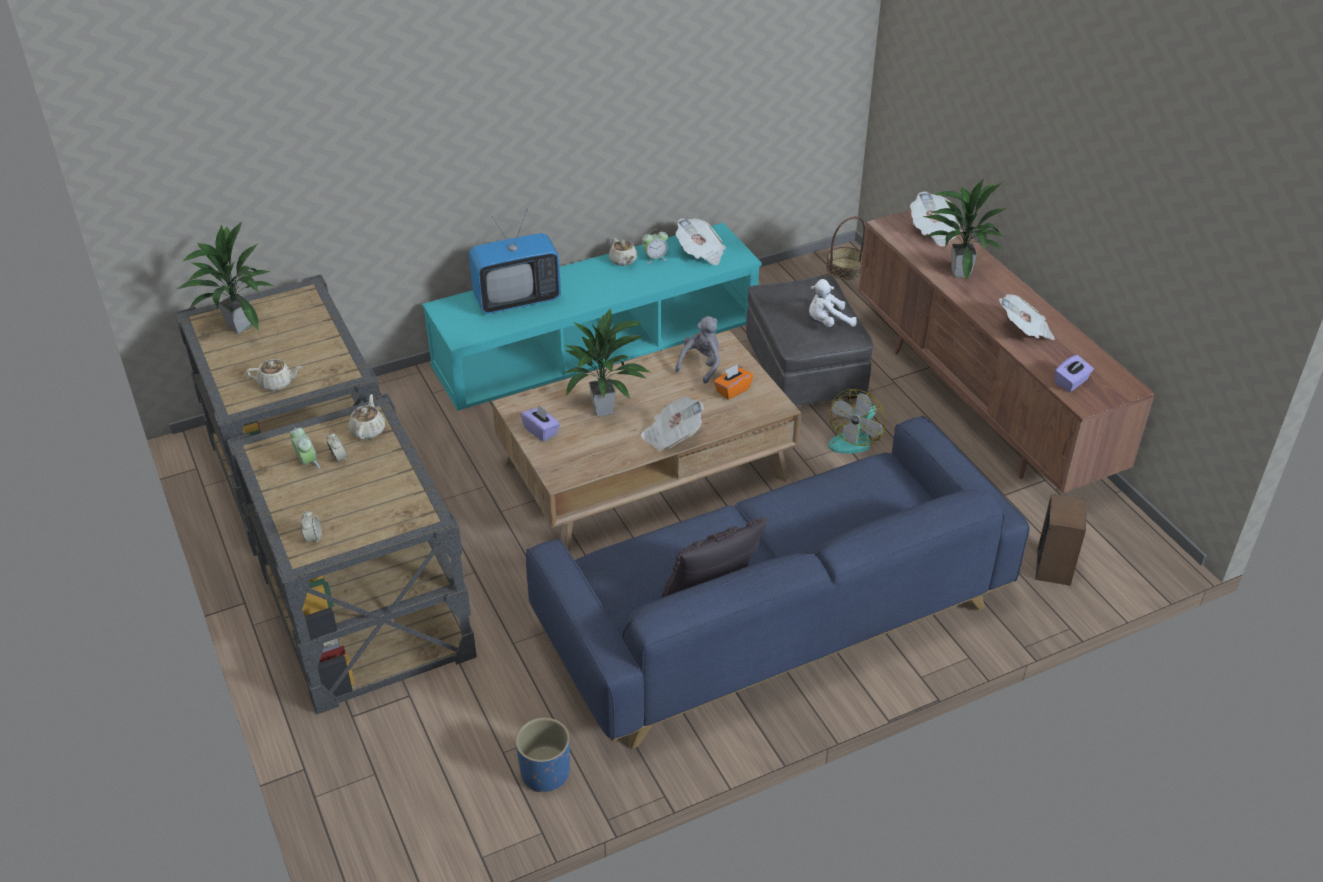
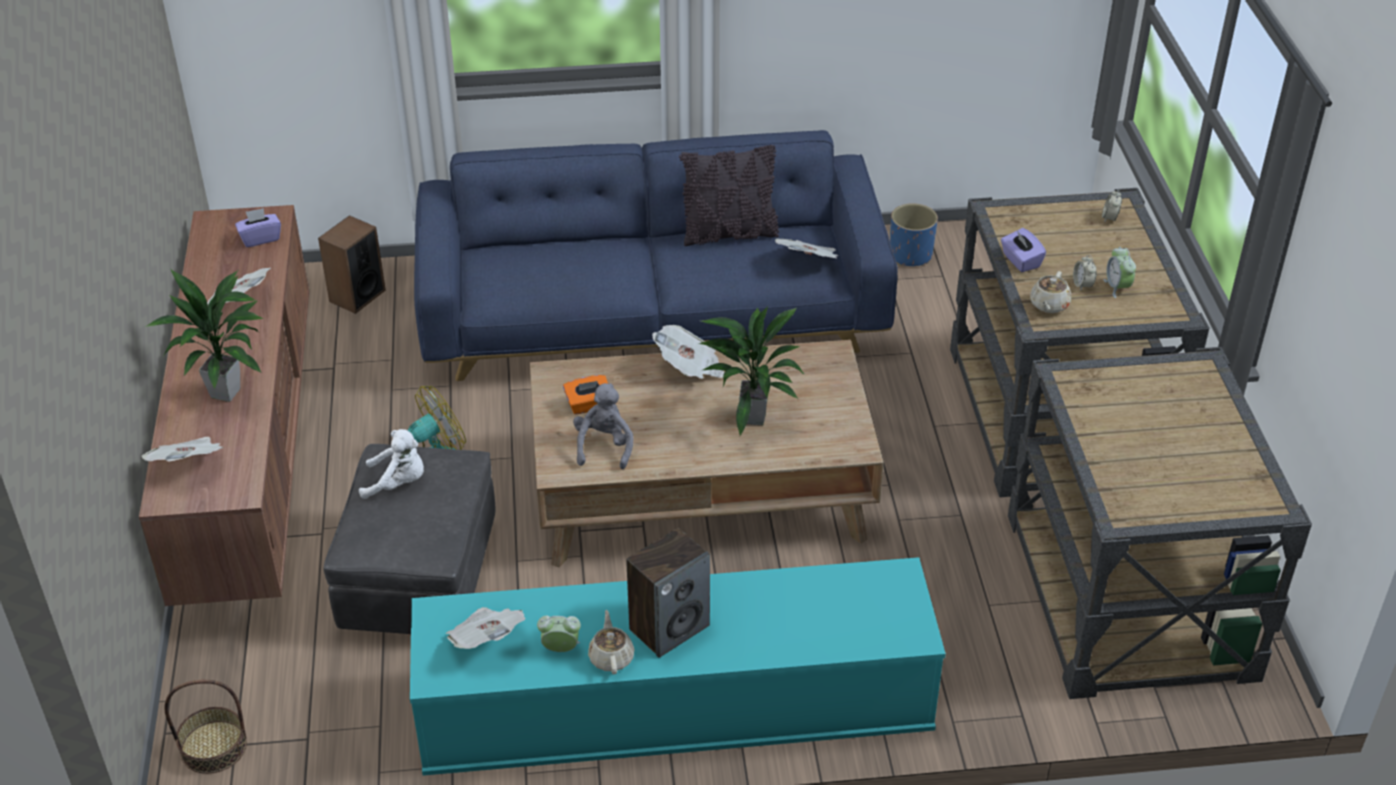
camera: 160 degrees left, 0 degrees up
potted plant [177,220,274,334] -> none
beige teapot [247,359,302,391] -> none
television [469,210,561,314] -> none
purple tissue box [520,404,560,442] -> purple tissue box moved to [1001,228,1046,272]
grey plush toy [675,316,720,384] -> grey plush toy turned 135 degrees clockwise [573,383,633,469]
none -> speaker [626,528,710,658]
none -> newspaper [775,239,838,259]

